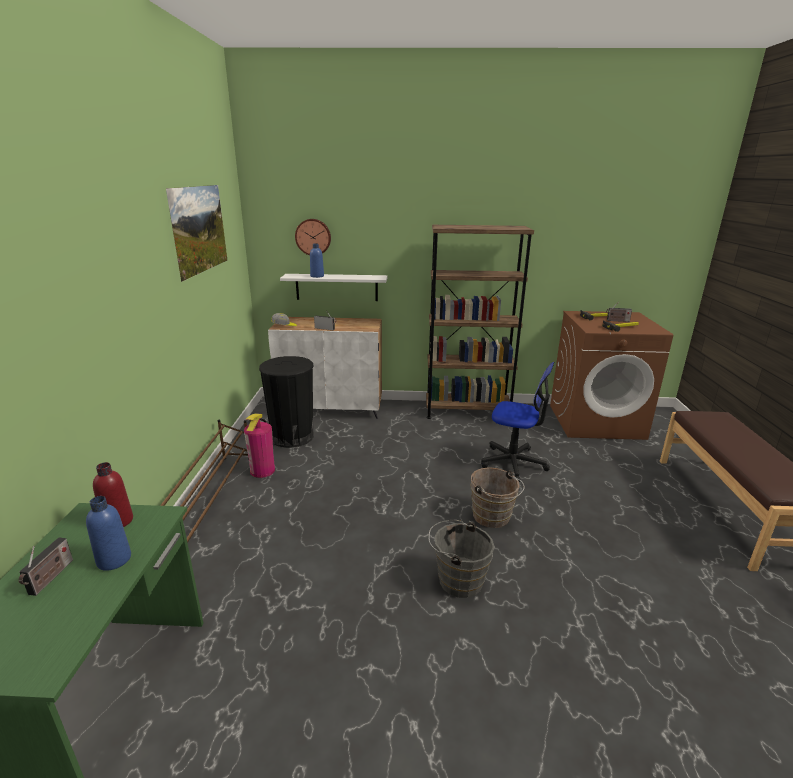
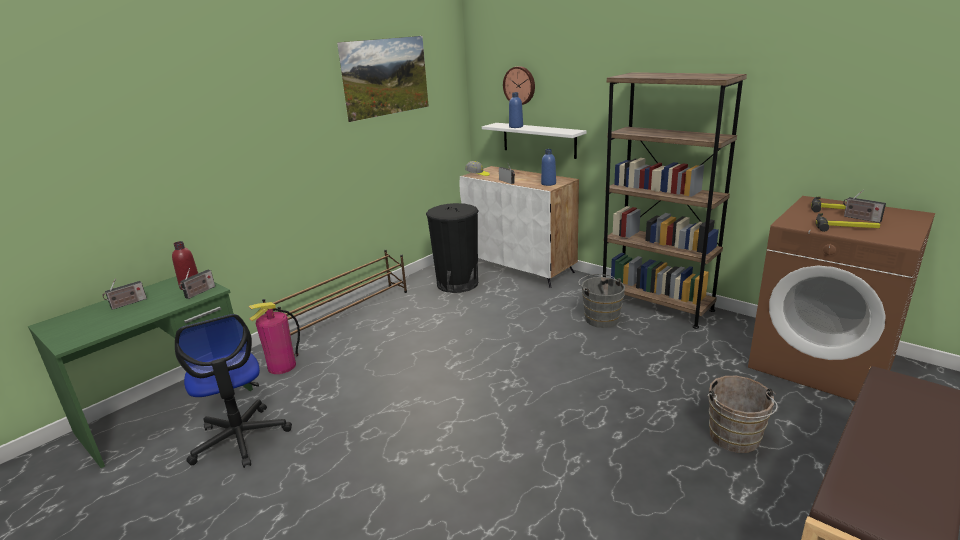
camera: 40 degrees right, 0 degrees up
blue bottle [86,496,131,571] -> blue bottle moved to [541,149,556,186]
fire extinguisher [244,413,275,478] -> fire extinguisher moved to [248,302,300,374]
grey bucket [428,520,495,598] -> grey bucket moved to [578,274,625,328]
brown bucket [471,467,525,528] -> brown bucket moved to [708,376,778,453]
office chair [481,362,554,483] -> office chair moved to [175,314,292,468]
none -> radio [179,268,215,299]

